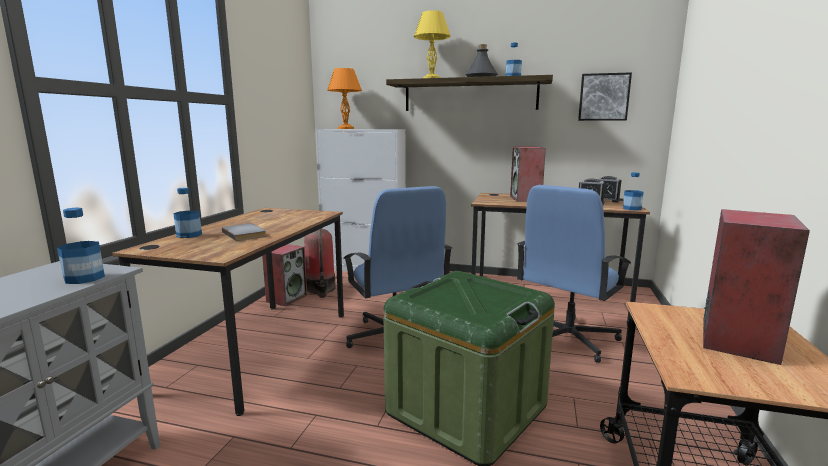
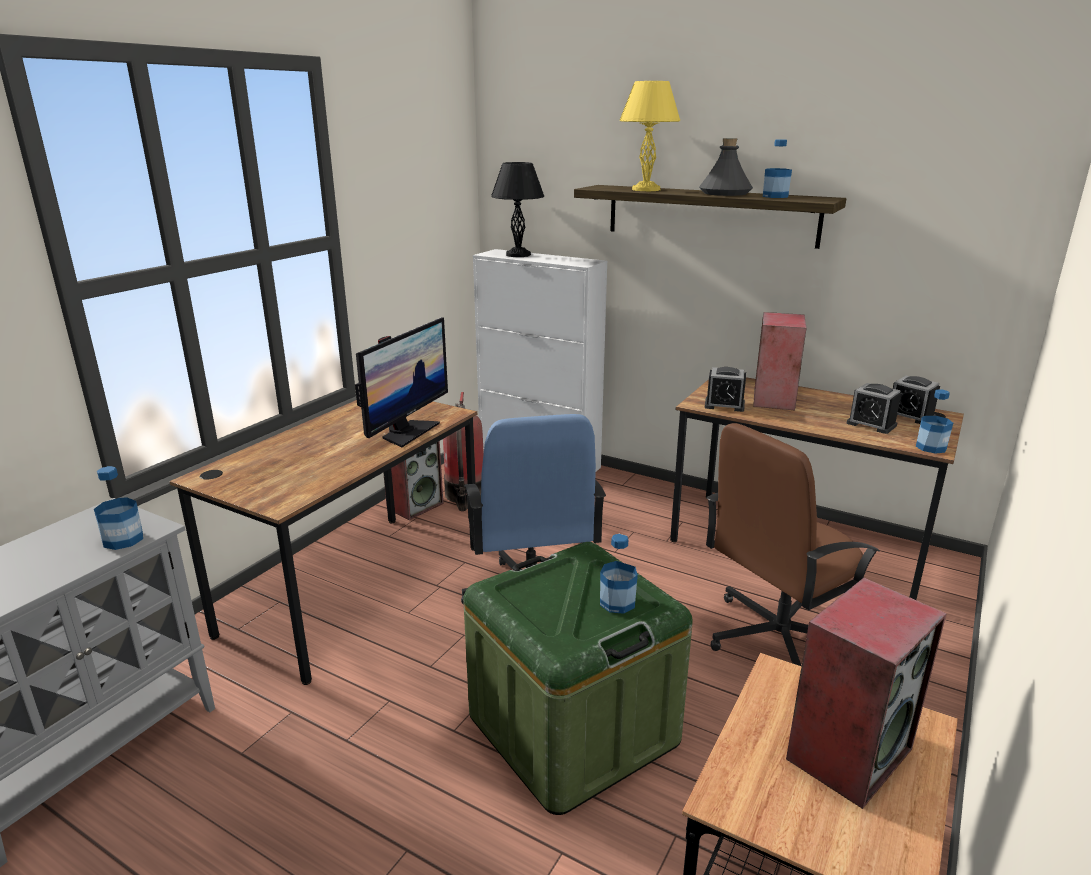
camera: 15 degrees right, 10 degrees up
bottle [174,188,202,238] -> bottle moved to [600,534,638,614]
grey book [222,223,266,241] -> none
orange table lamp [328,68,362,129] -> black table lamp [491,162,544,257]
blue office chair [517,185,631,363] -> brown office chair [706,423,880,666]
picture [578,72,632,121] -> none
none -> monitor [355,317,448,447]
none -> alarm clock [704,367,746,412]

